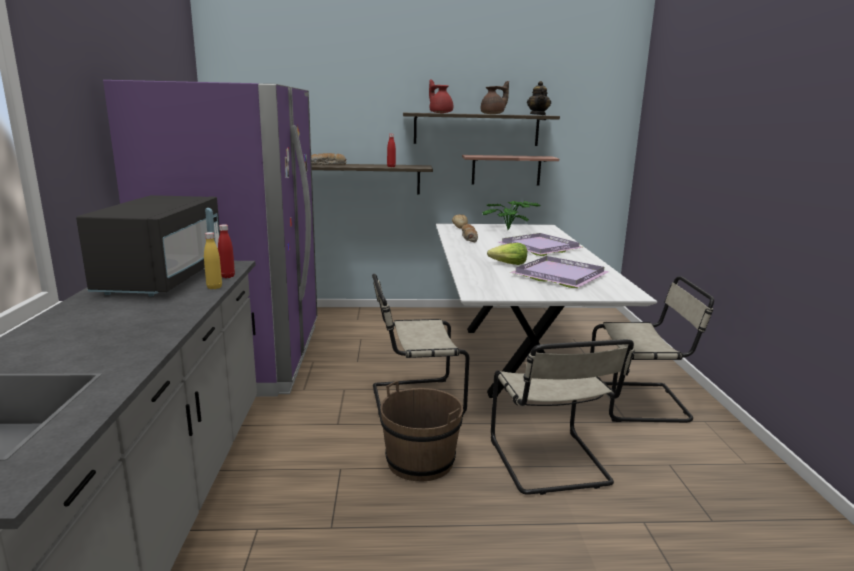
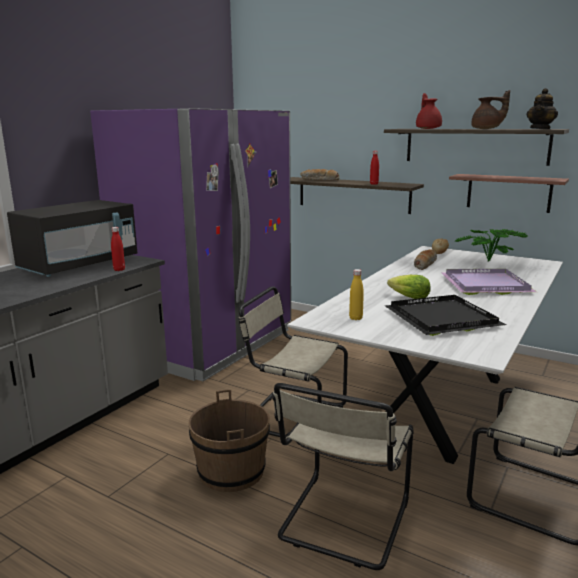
camera: 35 degrees right, 0 degrees up
yellow bottle [204,232,222,289] -> yellow bottle moved to [349,269,364,320]
purple tray [509,256,609,288] -> black tray [385,295,506,336]

